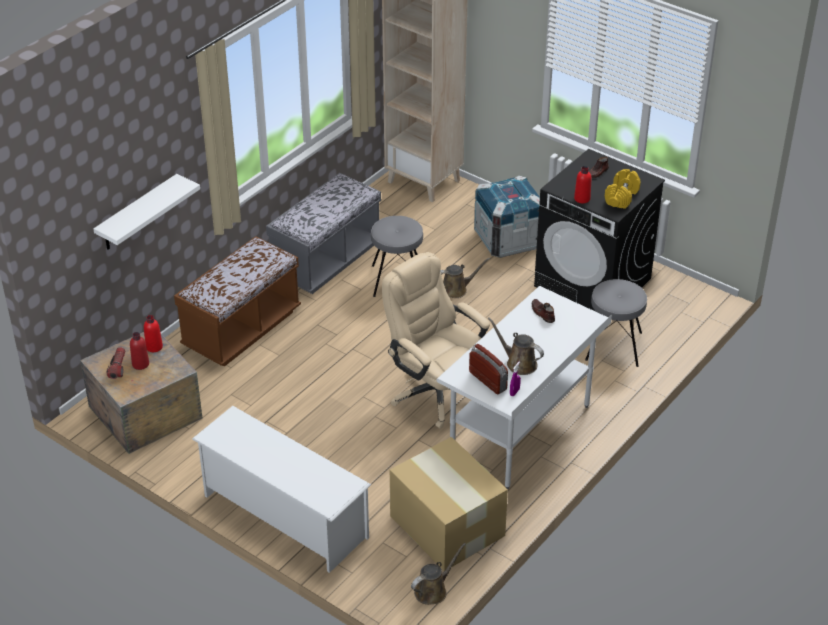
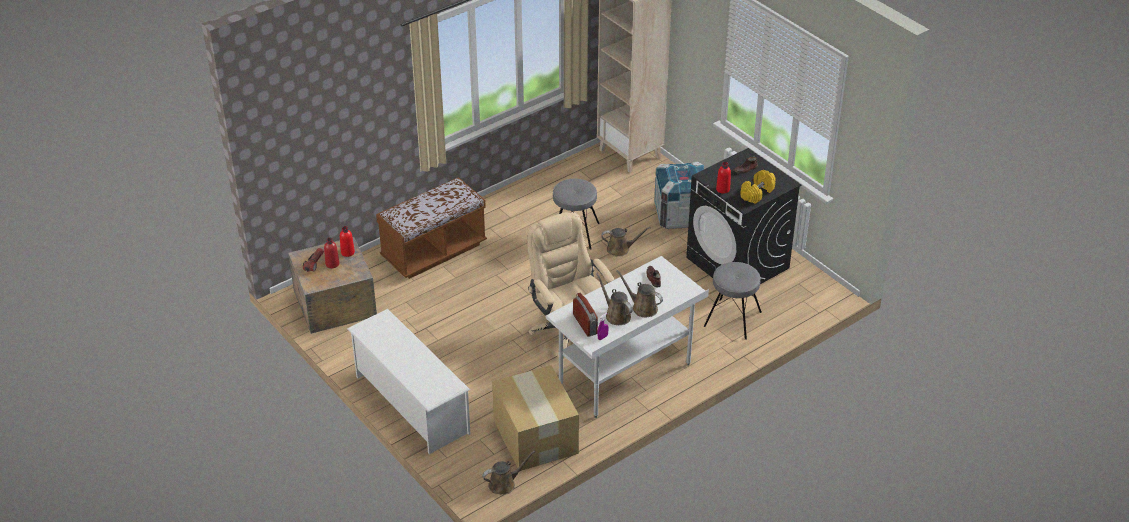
camera: 15 degrees right, 0 degrees up
white shelf [93,174,200,250] -> none
grey bench [266,173,381,294] -> none
none -> brown watering can [617,270,663,317]

